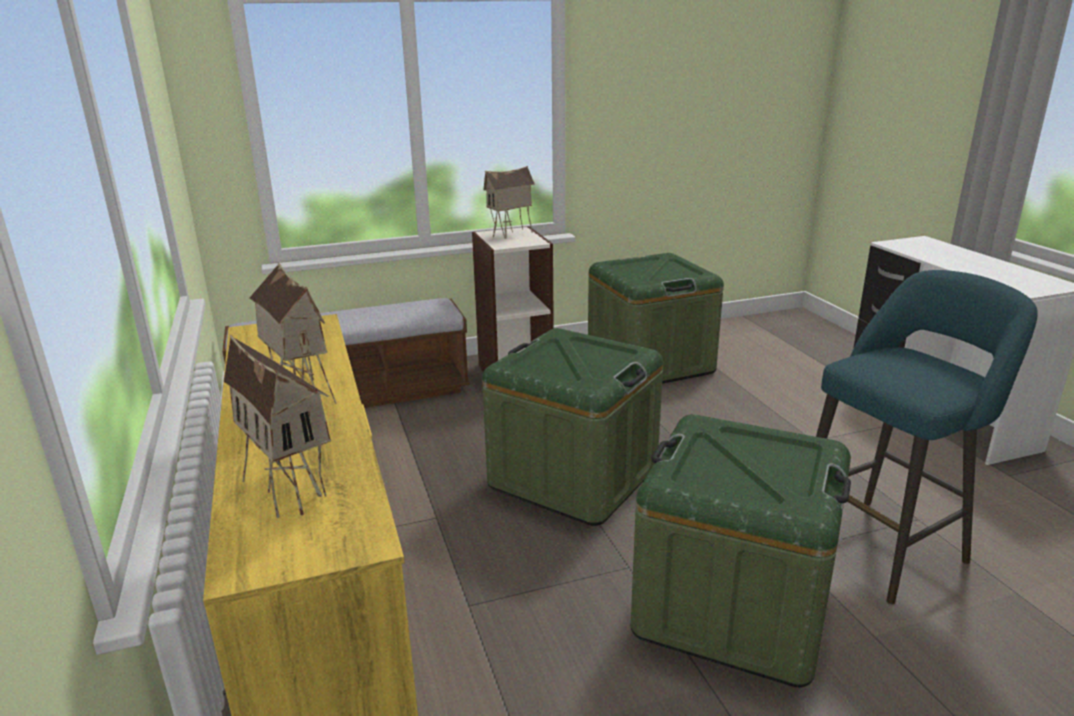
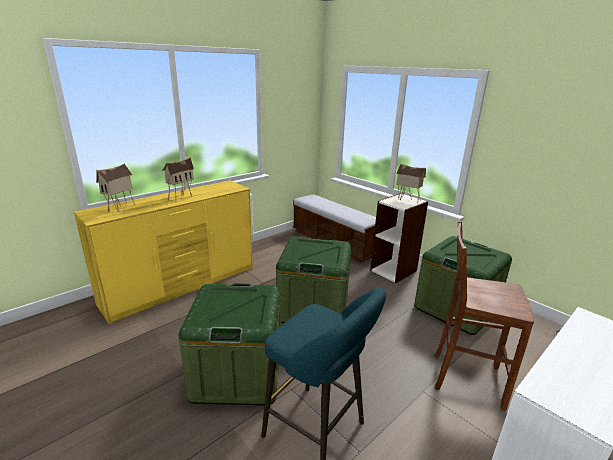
camera: 65 degrees right, 0 degrees up
none -> brown stool [435,221,534,411]

